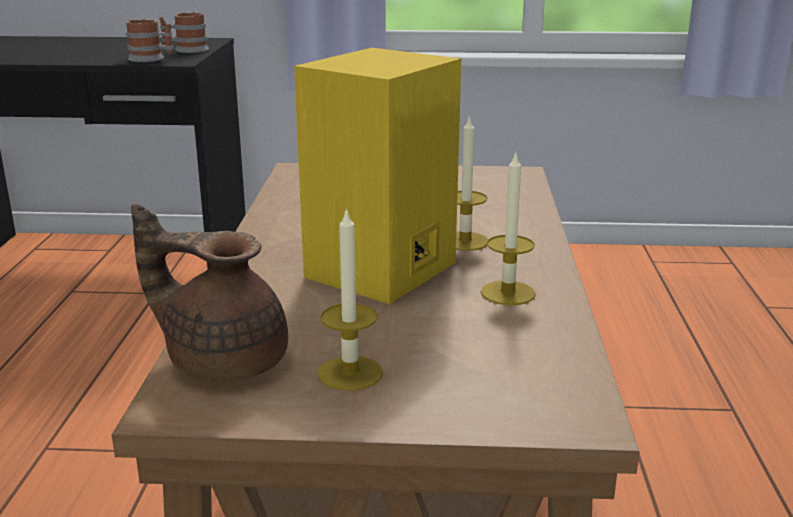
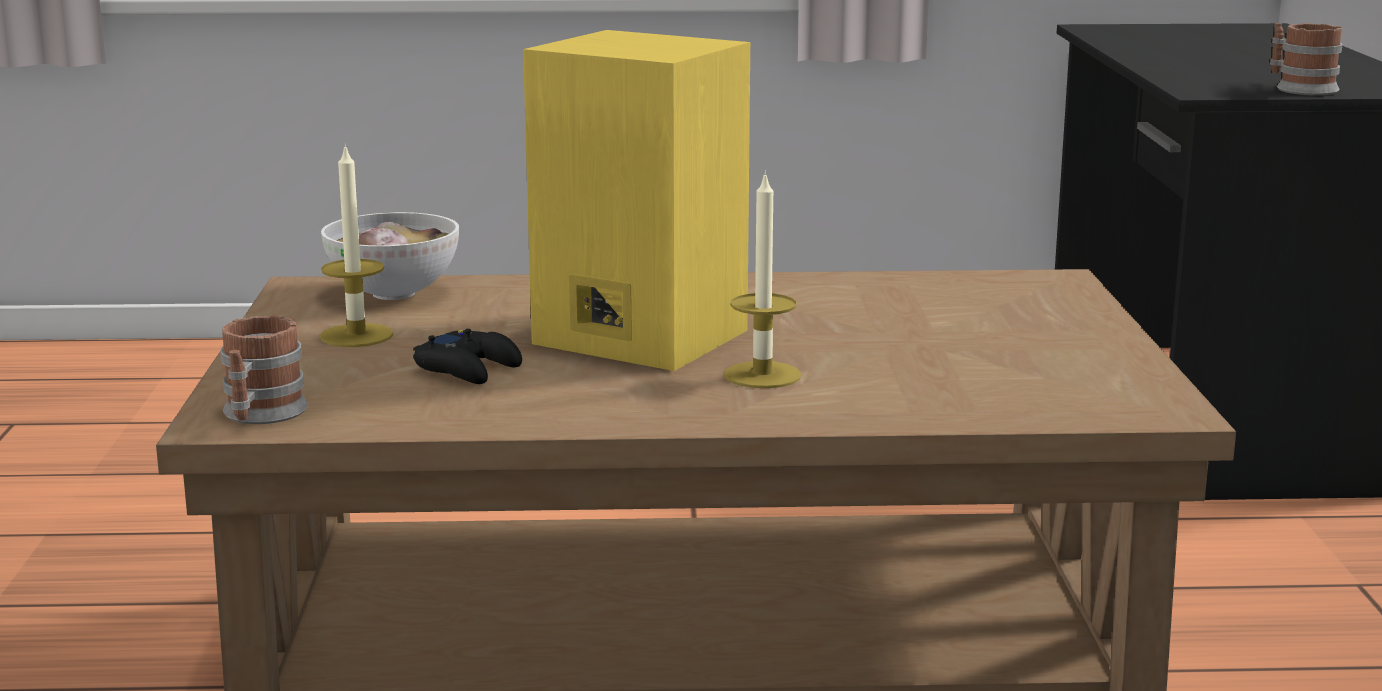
camera: 85 degrees right, 5 degrees down
mug [126,19,174,62] -> mug moved to [220,315,308,424]
brown teapot [131,204,288,383] -> bowl [321,212,459,300]
candle [481,151,536,305] -> none
none -> black game controller [413,329,522,384]

